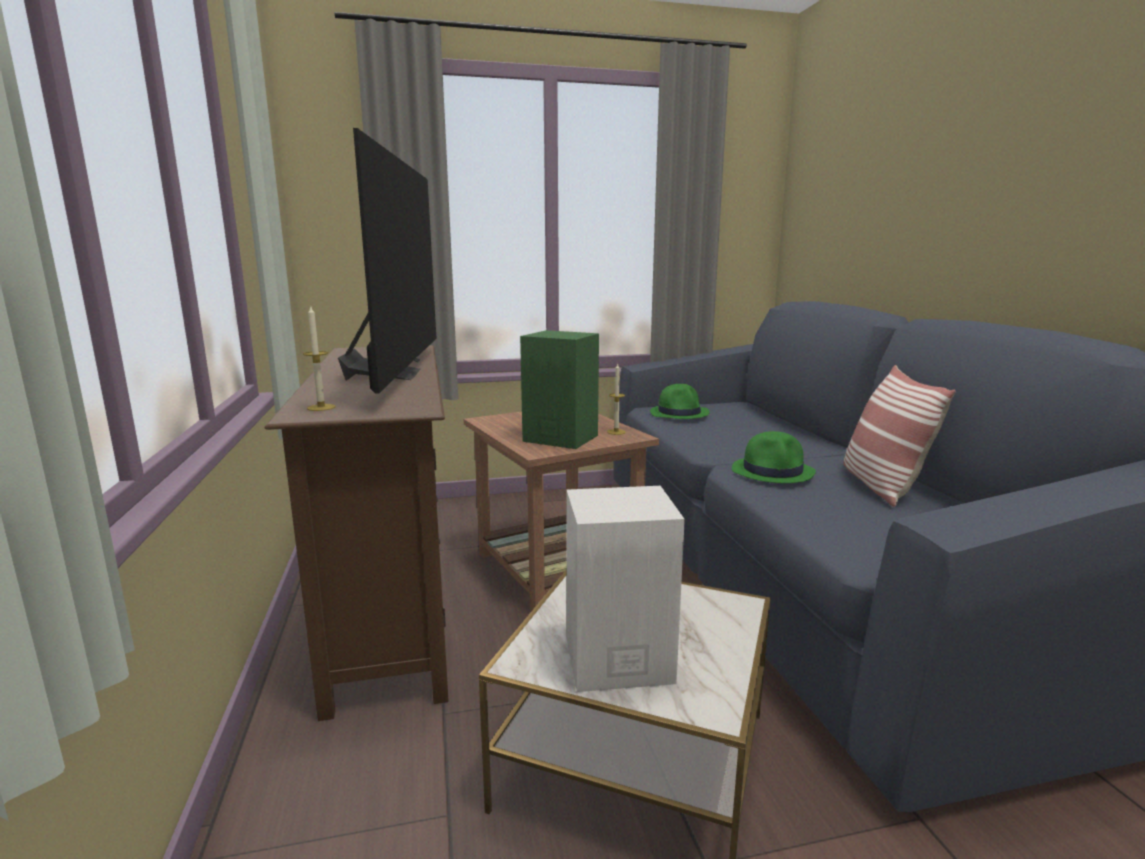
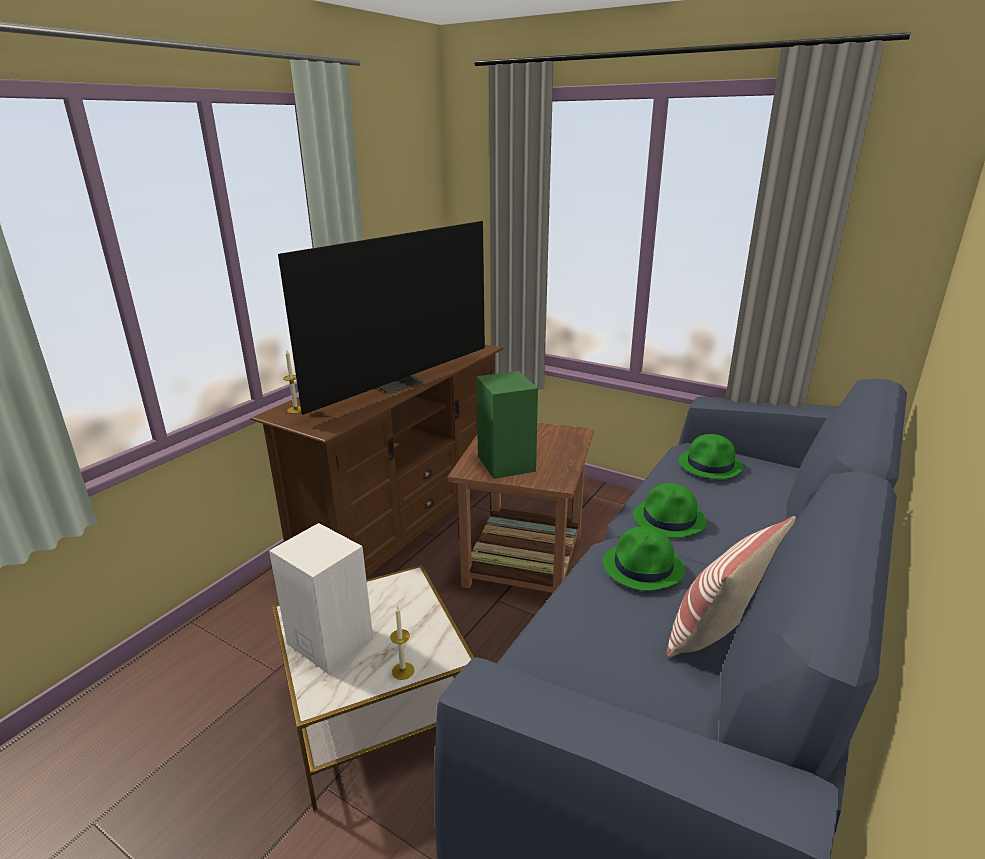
camera: 45 degrees right, 10 degrees up
candle [607,364,626,435] -> candle moved to [390,606,414,680]
none -> green hat [633,483,707,538]

